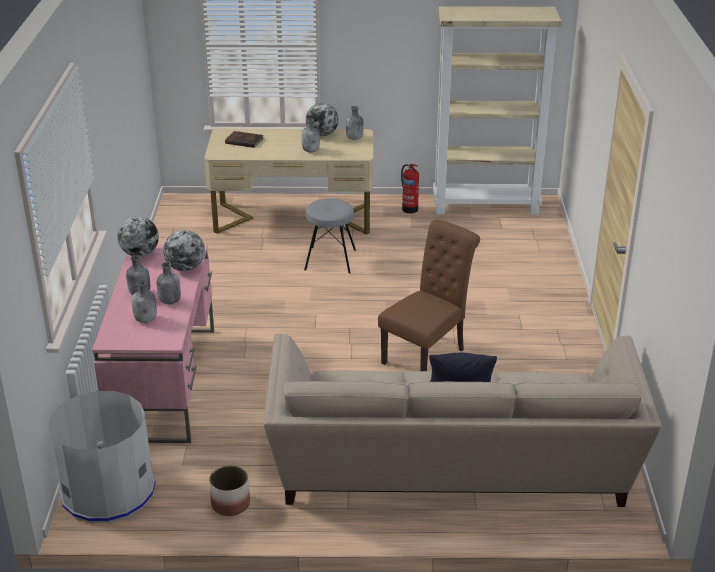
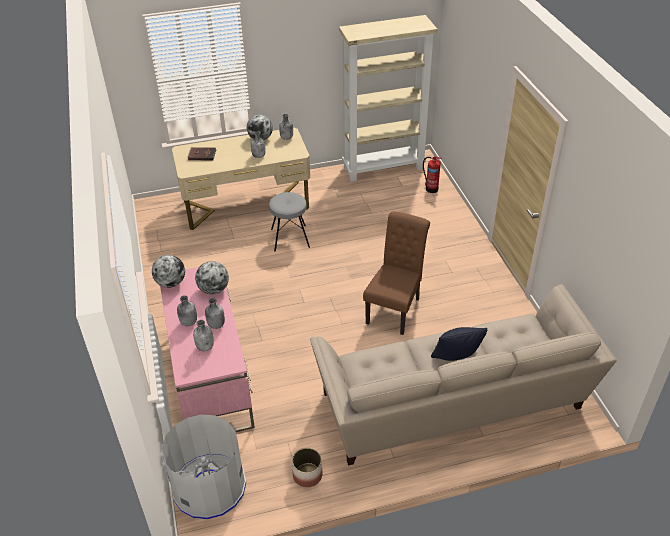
camera: 15 degrees left, 10 degrees up
fire extinguisher [401,164,419,213] -> fire extinguisher moved to [423,157,442,193]

